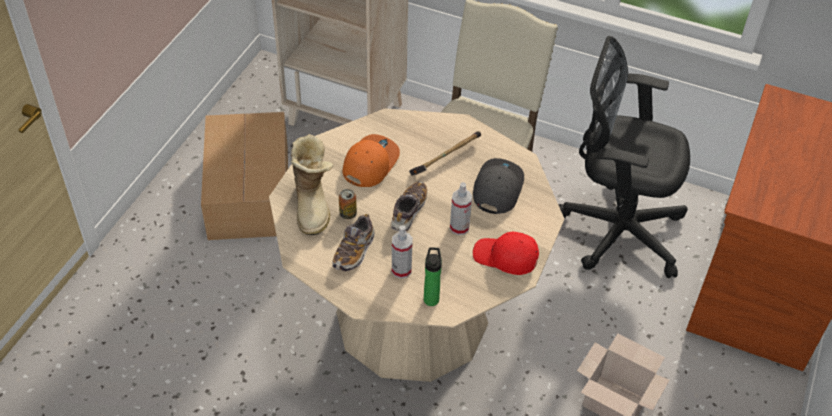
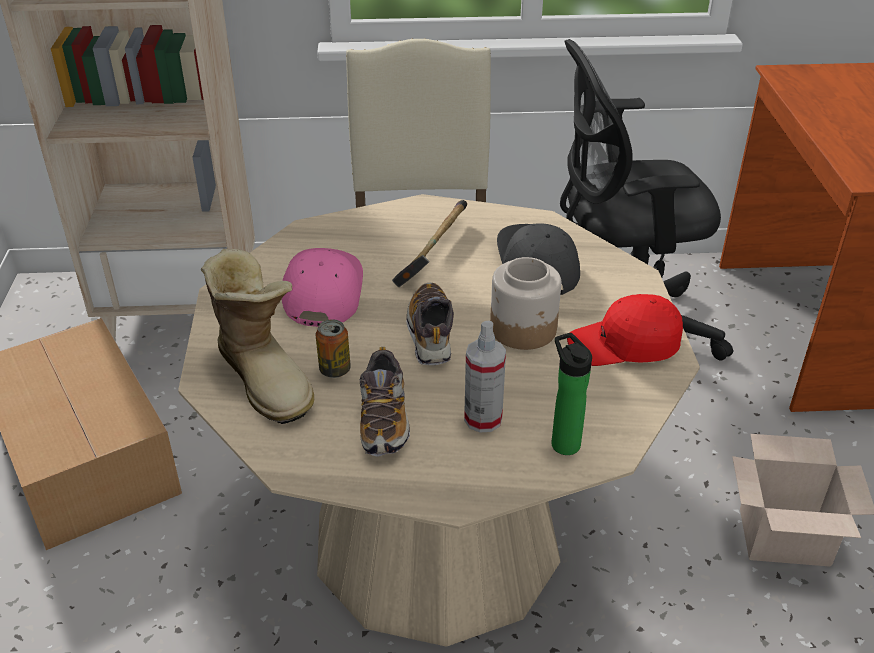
camera: 25 degrees left, 10 degrees down
orange cap [342,134,400,187] -> pink cap [282,248,363,327]
spray bottle [450,182,472,235] -> jar [490,257,561,350]

